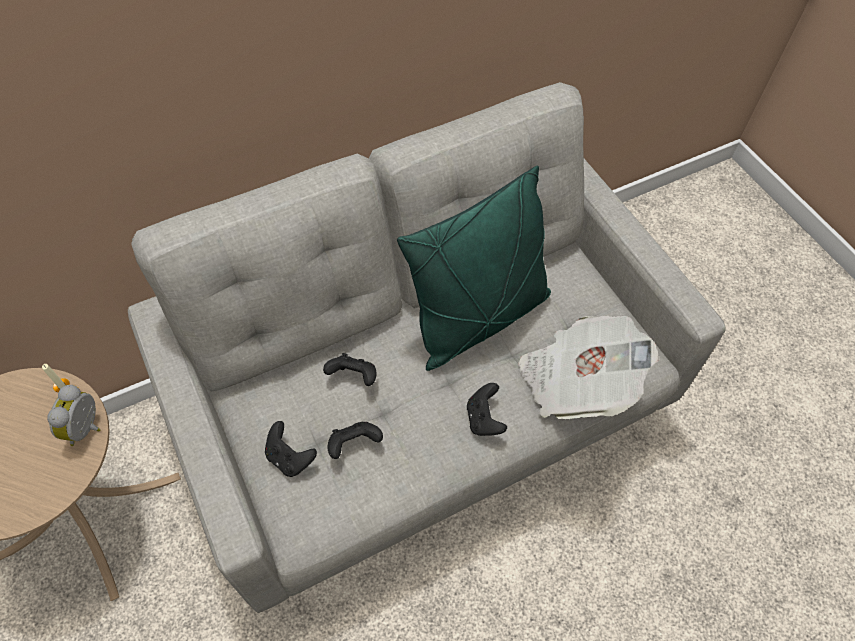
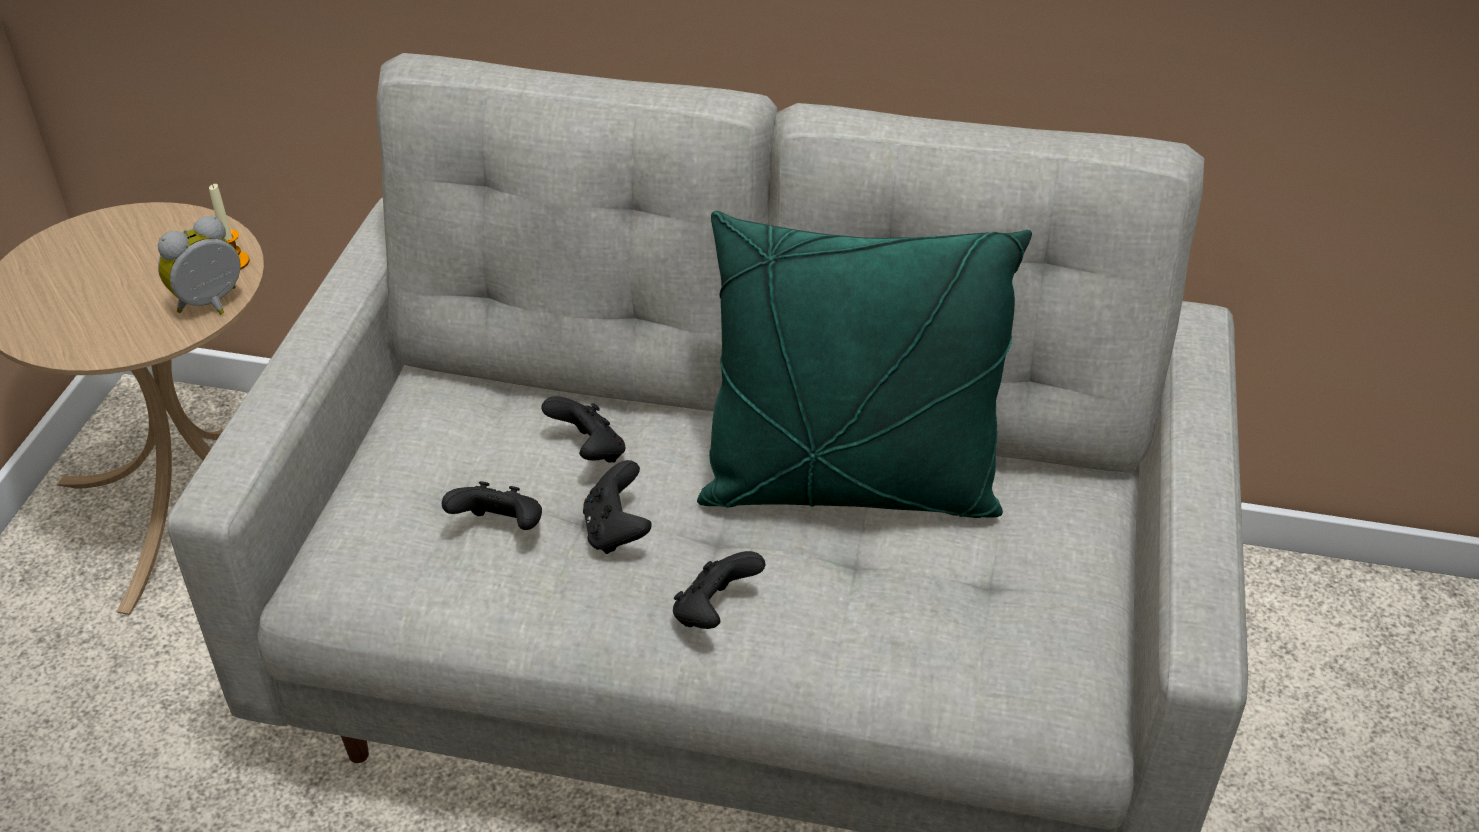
camera: 40 degrees right, 15 degrees down
black game controller [265,421,317,477] -> black game controller moved to [583,460,652,554]
newspaper [518,316,658,419] -> none

